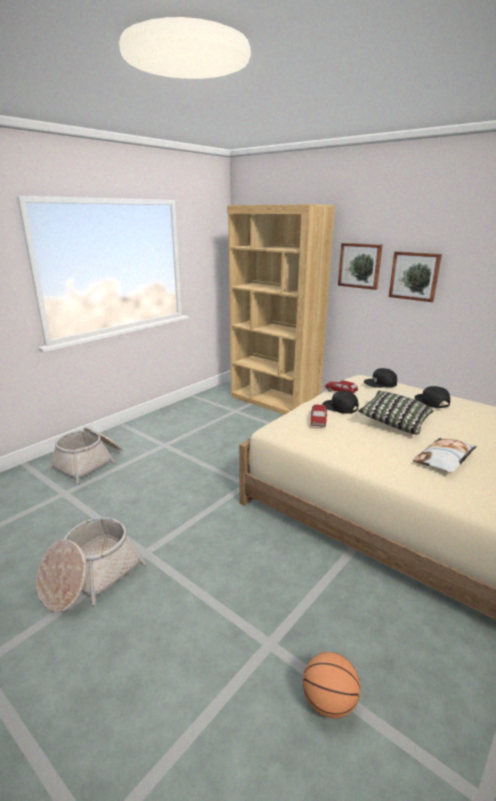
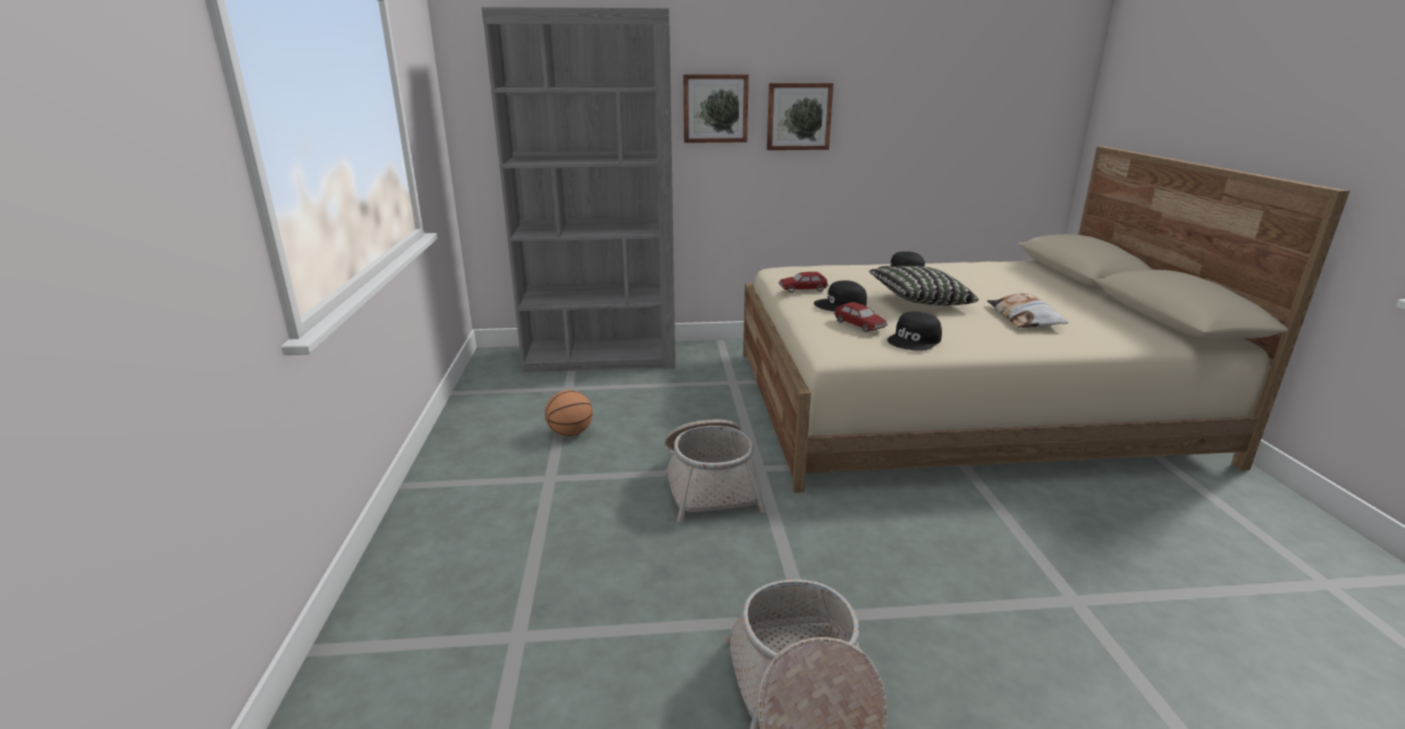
camera: 45 degrees left, 0 degrees up
basket [49,427,122,484] -> basket moved to [664,419,766,522]
brown bookcase [227,204,335,415] -> grey bookcase [481,7,675,372]
basketball [303,652,361,719] -> basketball moved to [545,390,593,436]
black cap [364,368,397,388] -> black cap moved to [887,311,942,351]

